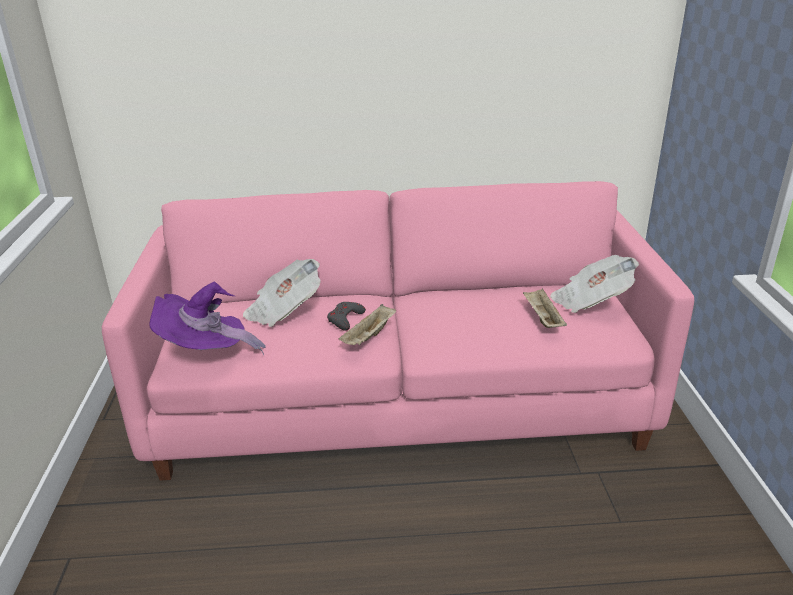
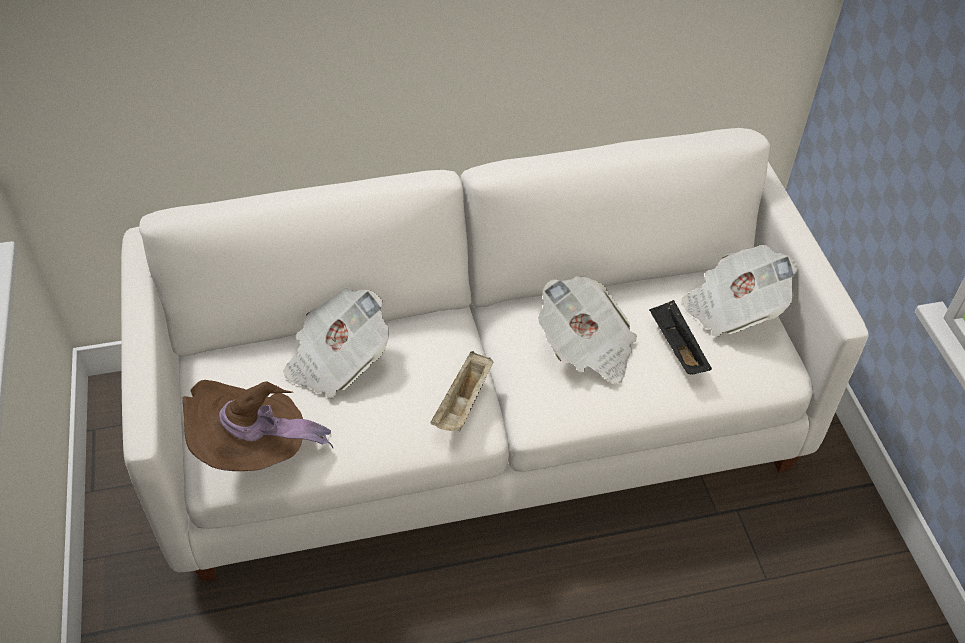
camera: 10 degrees left, 20 degrees up
pink sofa [102,181,694,481] -> white sofa [121,128,869,582]
purple hat [149,282,266,356] -> brown hat [182,380,333,471]
grey game controller [327,302,366,331] -> none
beige tray [523,288,567,328] -> black tray [649,300,712,374]
none -> newspaper [538,276,637,384]

